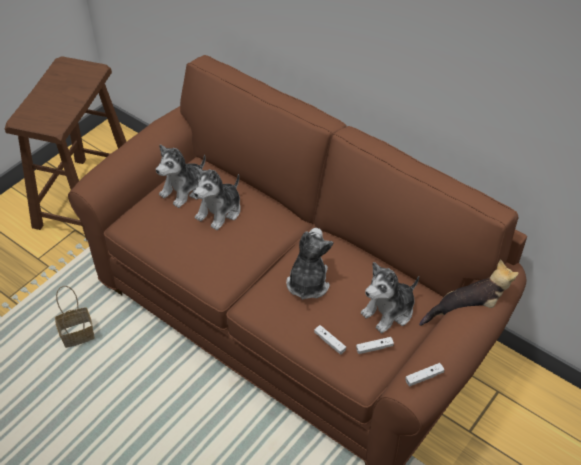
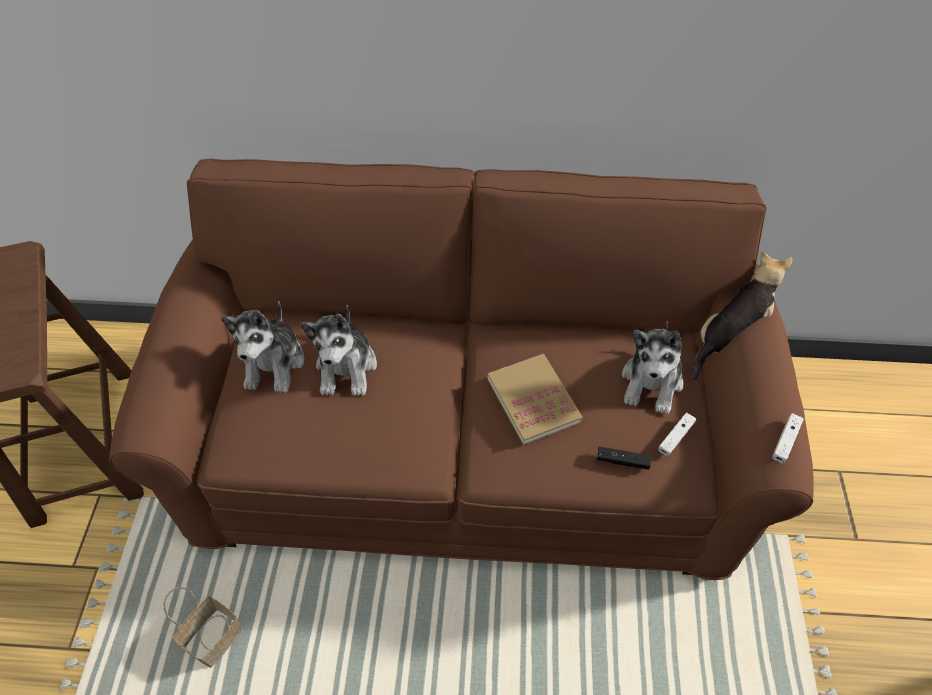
camera: 35 degrees left, 5 degrees up
plush toy [286,228,333,300] -> book [487,354,583,445]
white game controller [314,325,346,354] -> black game controller [597,447,652,470]

